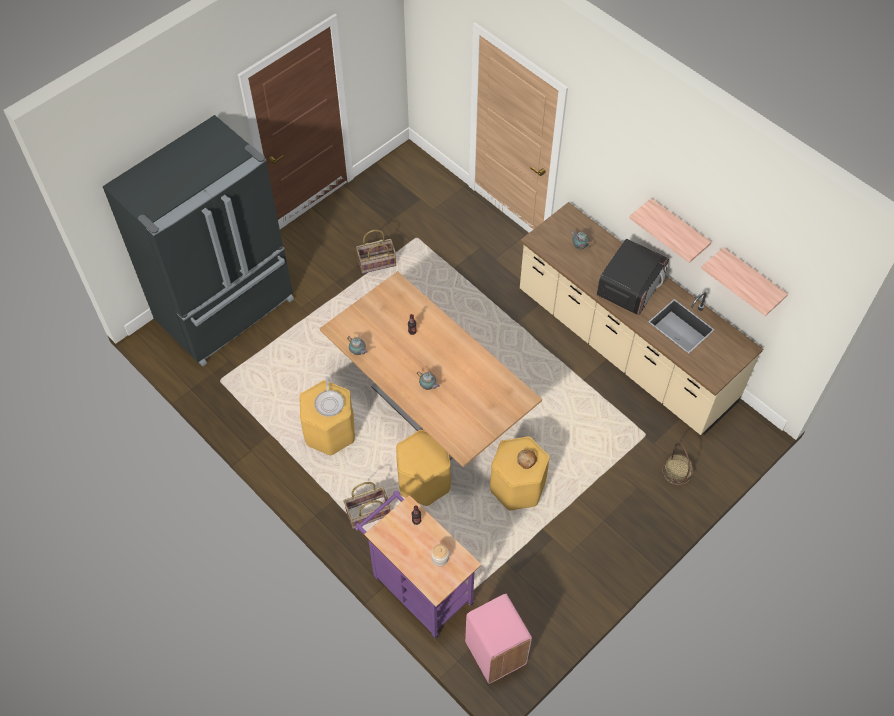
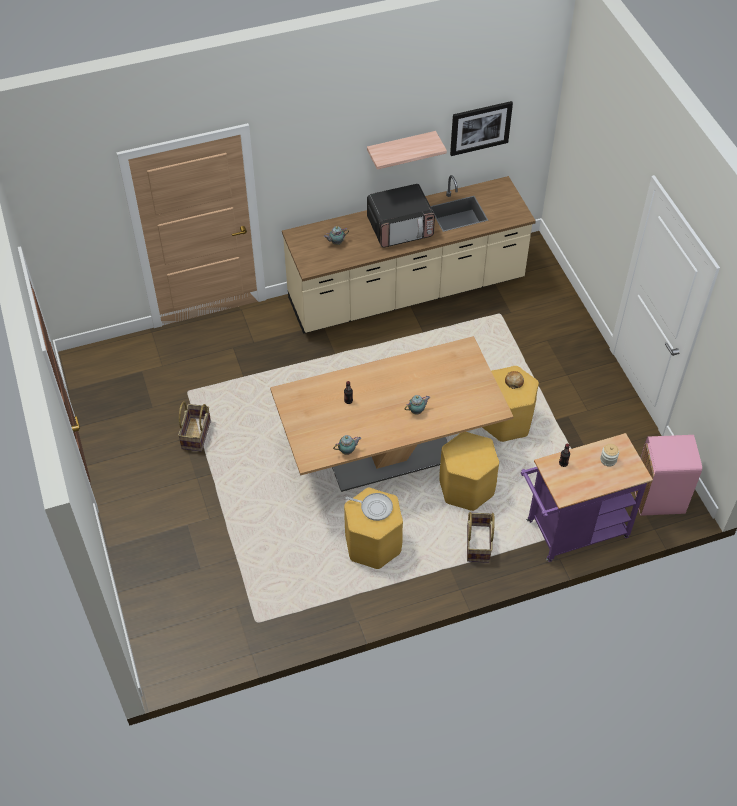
camera: 65 degrees left, 5 degrees down
black fridge [102,115,294,367] -> none
microwave [596,239,669,315] -> microwave turned 105 degrees clockwise [367,184,435,248]
basket [662,443,694,485] -> none
shelf [701,247,788,316] -> picture [450,101,513,156]

